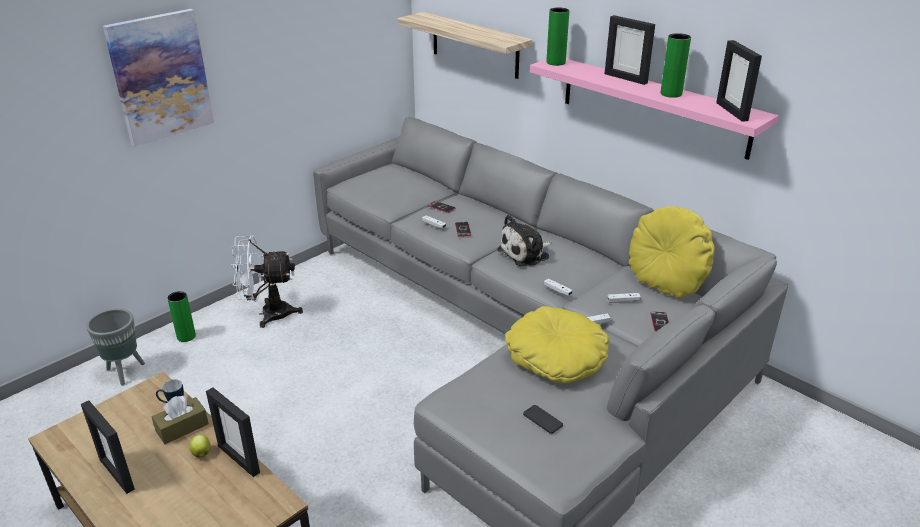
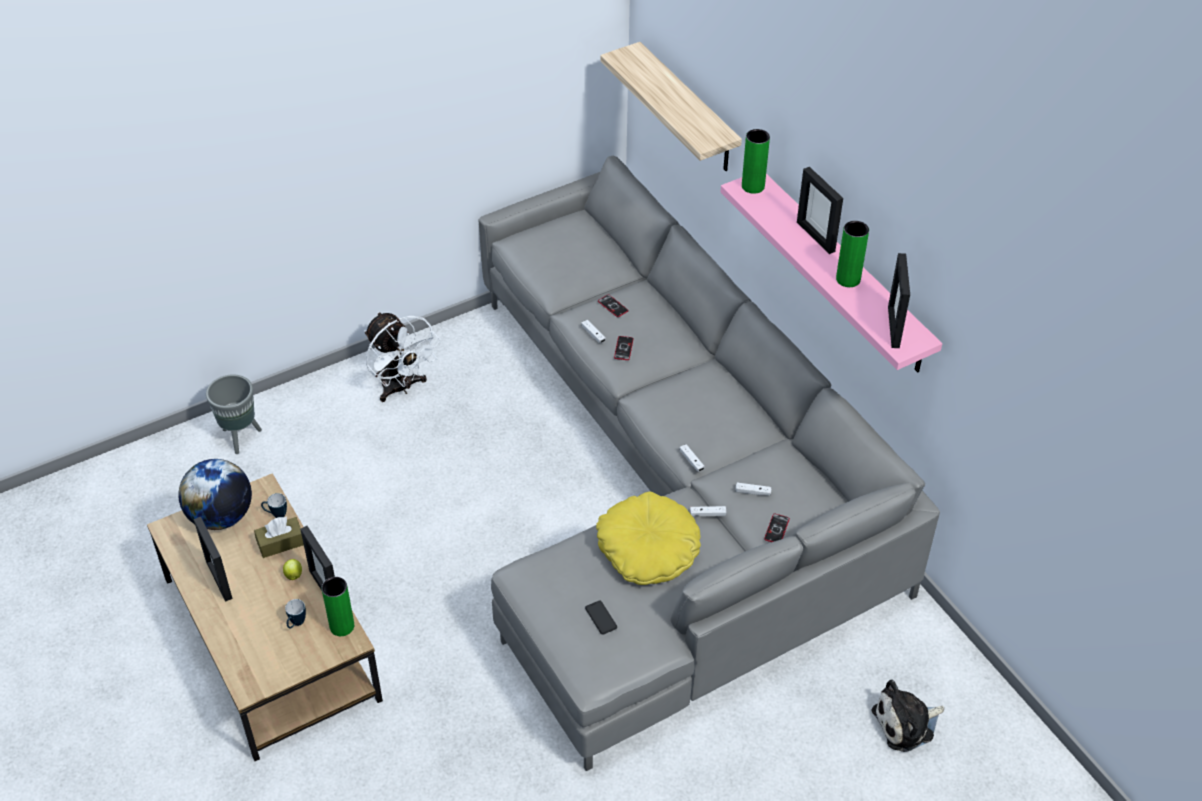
camera: 15 degrees right, 15 degrees up
picture [103,9,214,147] -> none
green vase [167,291,196,342] -> green vase moved to [322,577,354,636]
white fan [231,235,303,328] -> white fan turned 135 degrees counterclockwise [364,312,441,402]
plush toy [497,215,552,267] -> plush toy moved to [871,680,944,752]
yellow pillow [629,206,715,298] -> none
none -> globe [178,459,252,530]
none -> mug [285,599,306,628]

